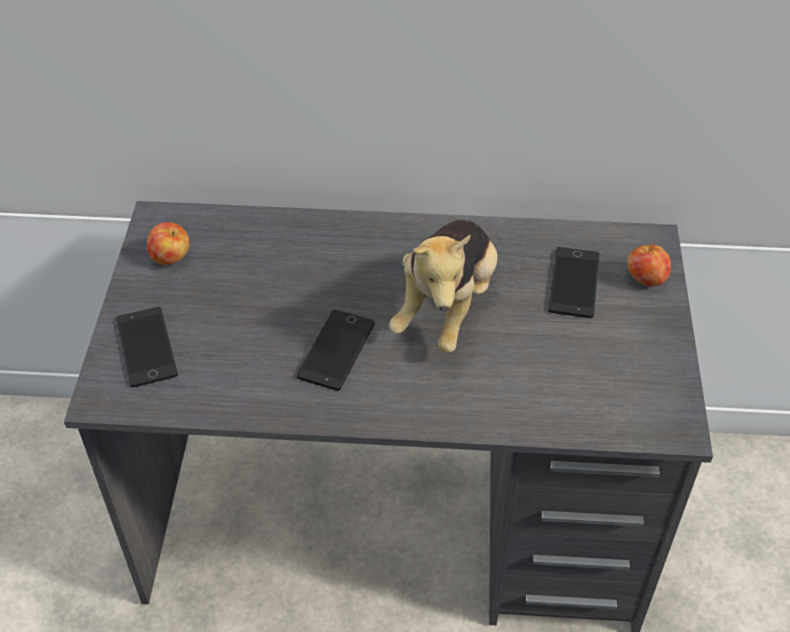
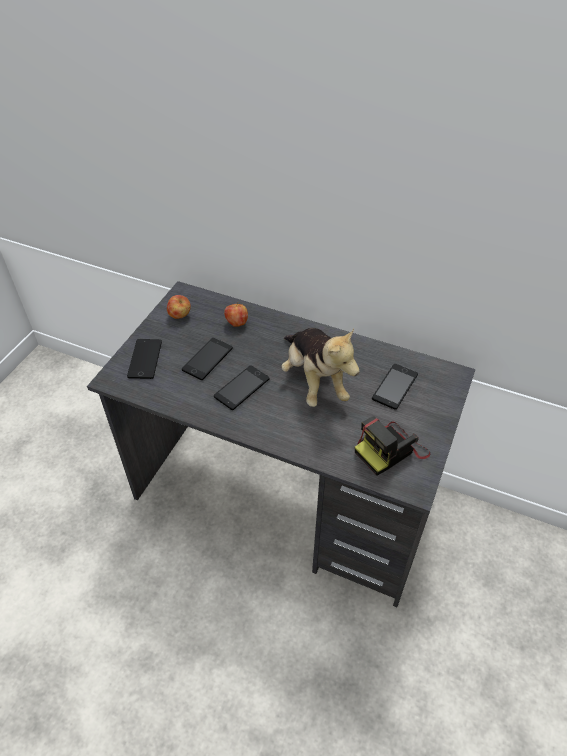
camera: 20 degrees right, 0 degrees up
plush toy [389,220,498,353] -> plush toy turned 60 degrees counterclockwise [281,328,360,407]
apple [627,243,671,287] -> apple moved to [224,303,248,327]
none -> phone [182,338,233,380]
none -> camera [355,417,430,476]

